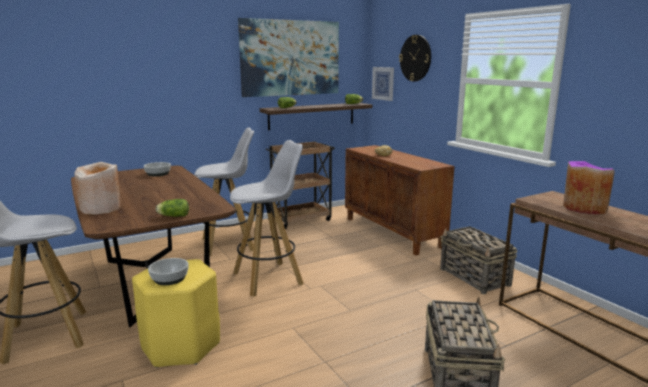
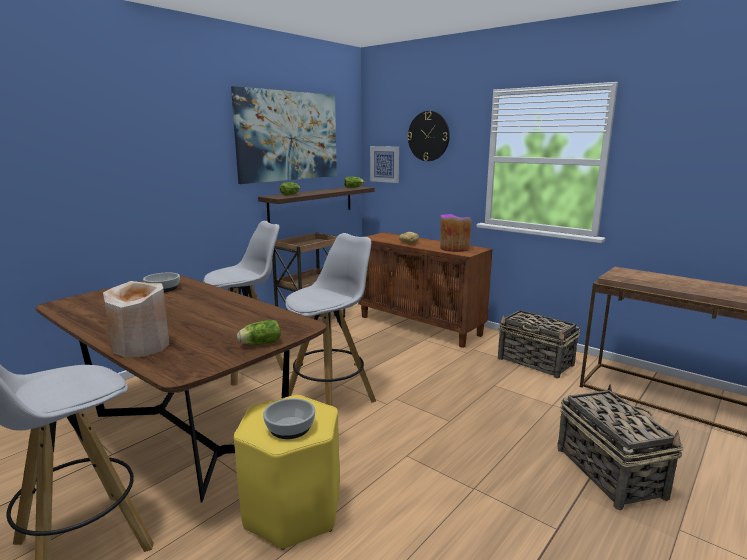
camera: 20 degrees left, 0 degrees up
purple vase [563,161,615,214] -> purple vase moved to [440,214,471,252]

